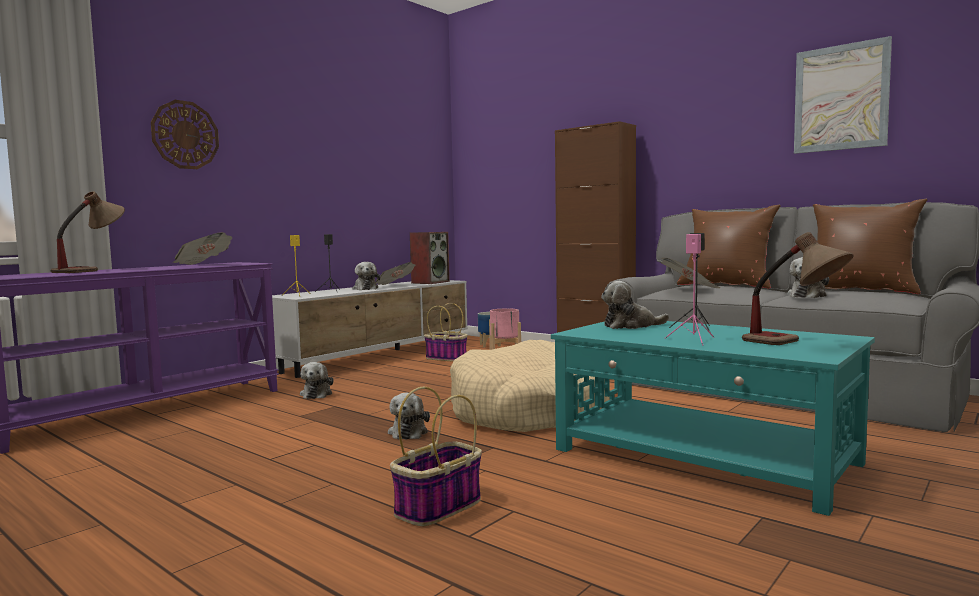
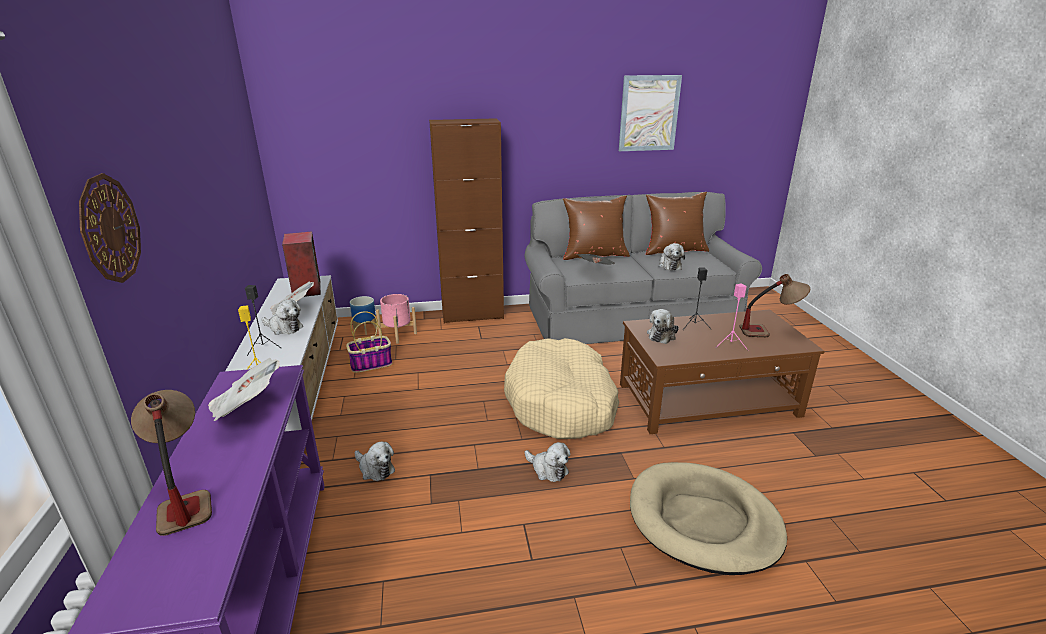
camera: 50 degrees left, 20 degrees up
basket [390,387,482,526] -> beige dog bed [630,462,787,575]
turquoise coffee table [551,321,875,516] -> brown coffee table [620,310,825,434]

